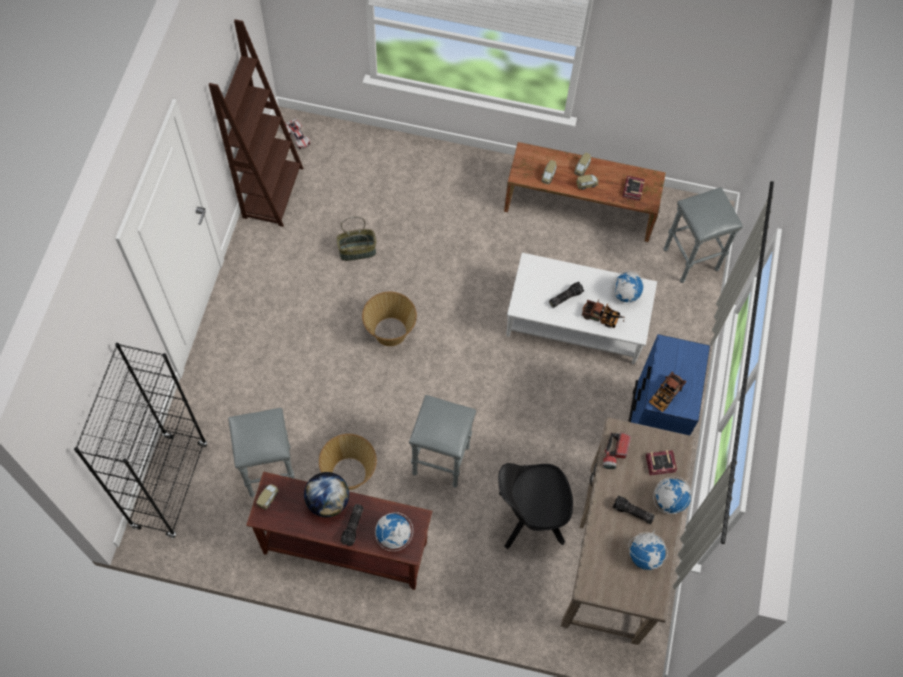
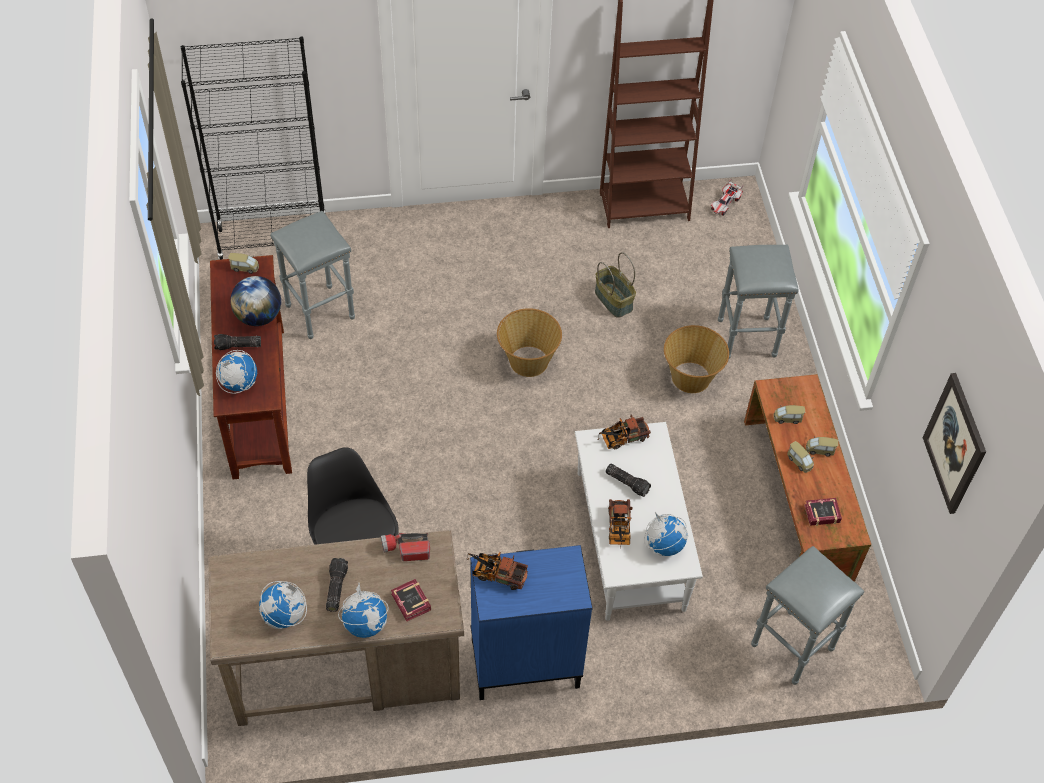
camera: 70 degrees right, 10 degrees down
basket [319,434,377,490] -> basket moved to [664,325,729,393]
grey stool [409,395,476,488] -> grey stool moved to [718,245,799,359]
none -> toy truck [597,415,651,449]
none -> picture [922,373,986,514]

